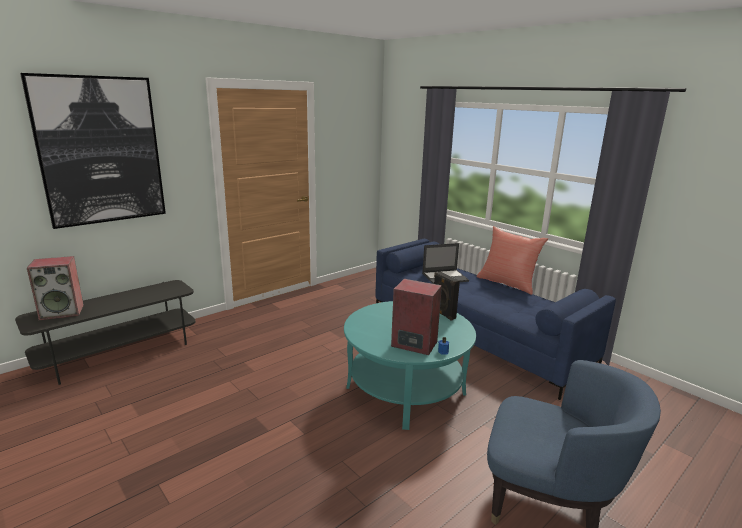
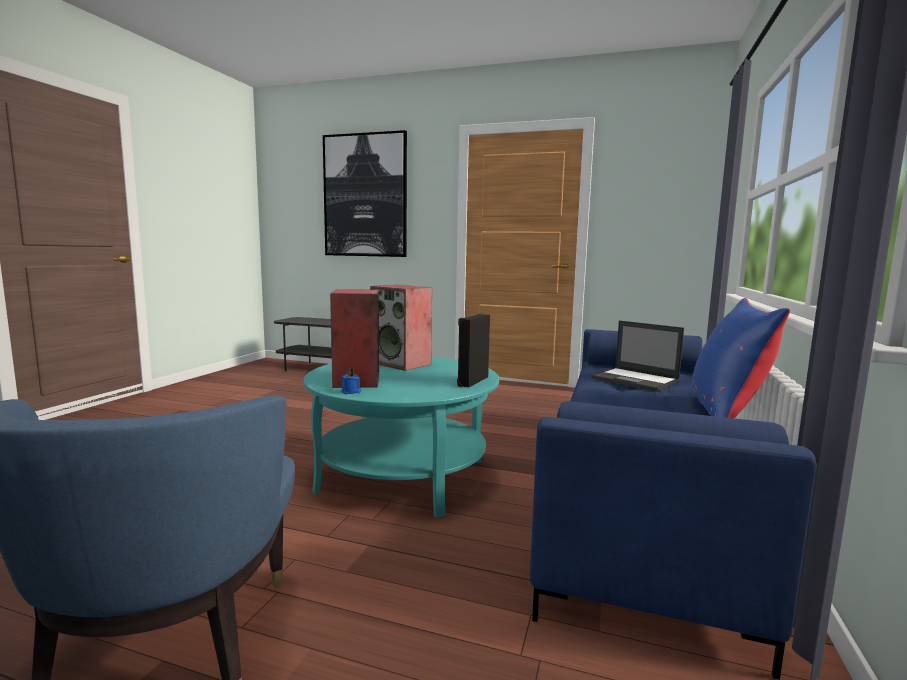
camera: 60 degrees right, 10 degrees down
speaker [27,256,84,320] -> speaker moved to [370,285,432,371]
red pillow [477,226,548,295] -> blue pillow [691,298,790,418]

